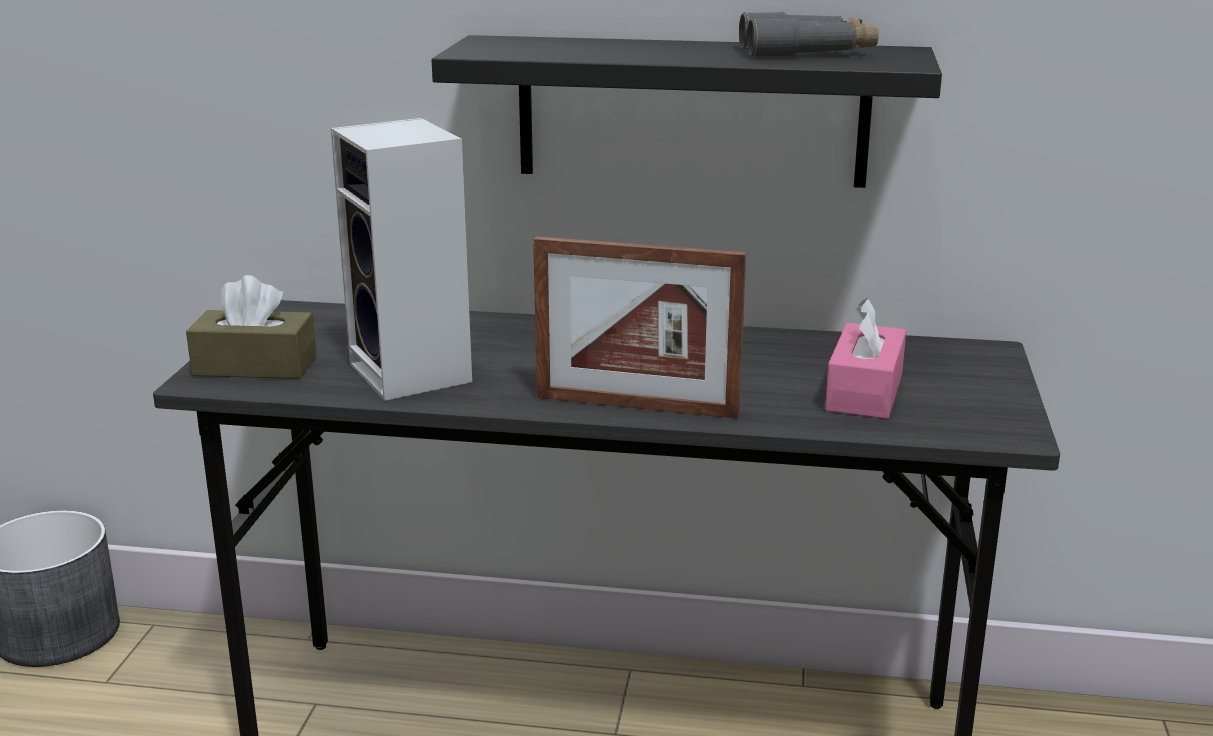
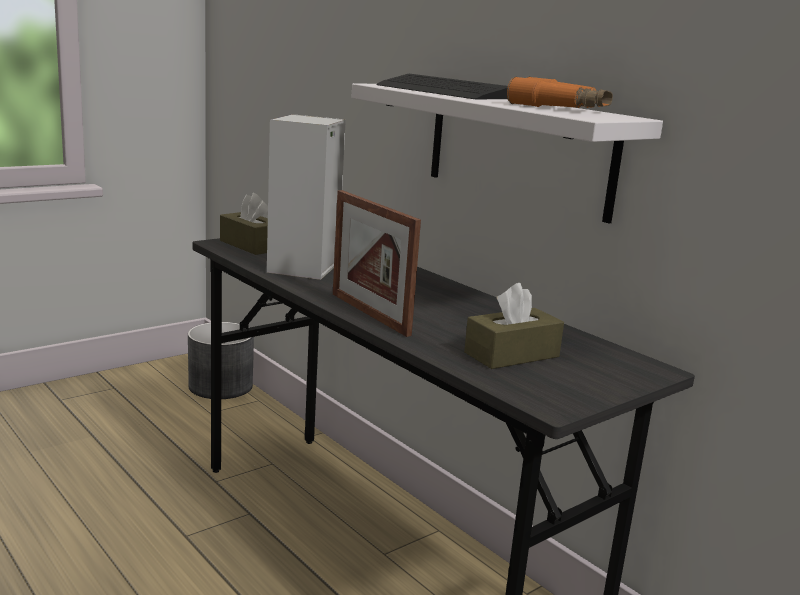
camera: 40 degrees right, 5 degrees down
black shelf [432,35,942,188] -> white shelf [352,83,663,224]
grey binoculars [739,12,879,57] -> orange binoculars [507,76,613,108]
pink tissue box [825,298,906,419] -> brown tissue box [464,283,564,369]
none -> keyboard [377,74,508,99]

